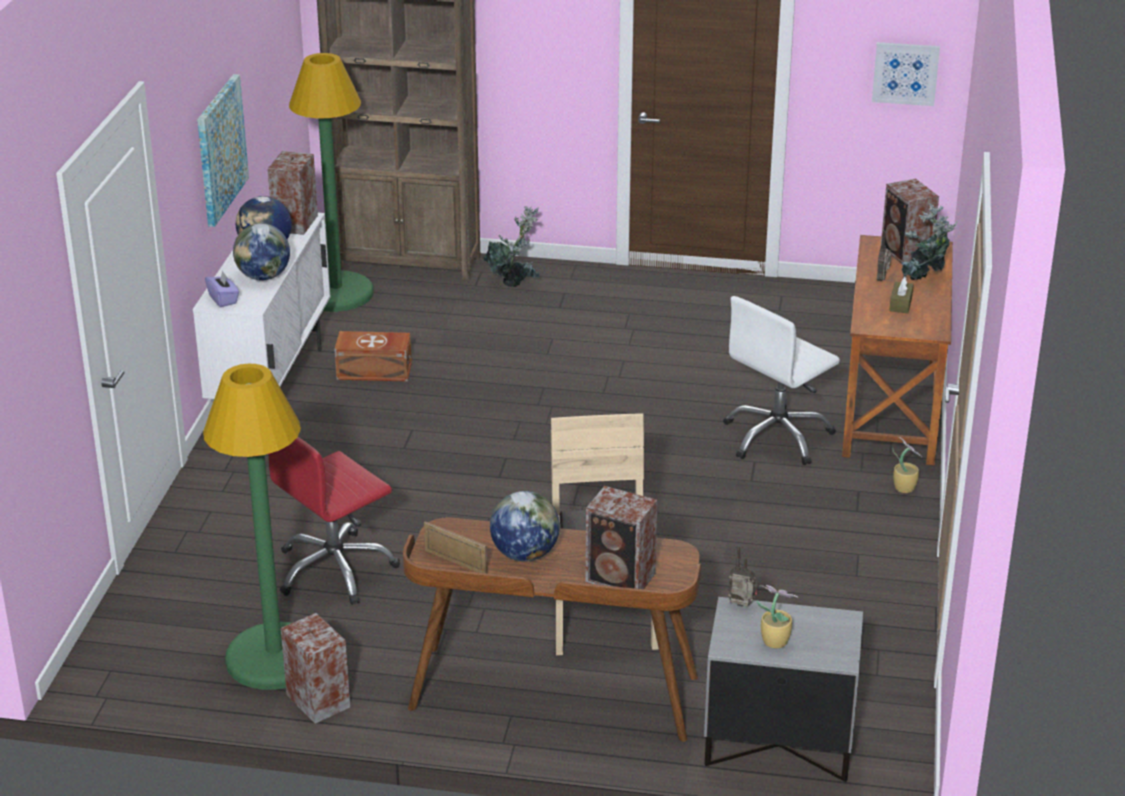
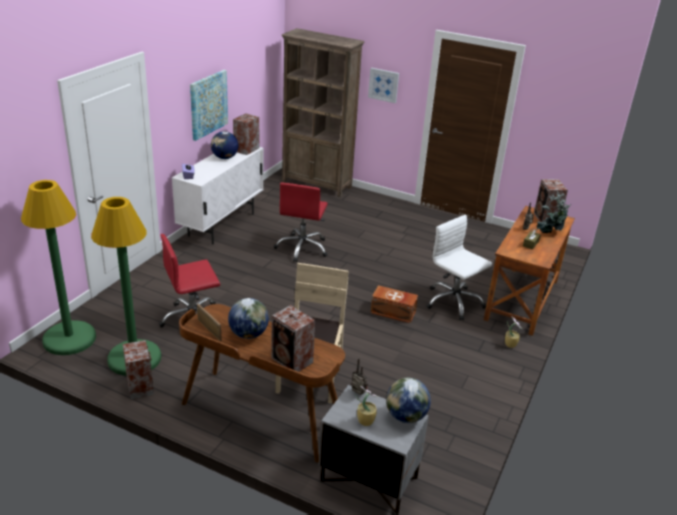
camera: 15 degrees right, 0 degrees up
globe [233,223,290,281] -> globe moved to [386,378,431,423]
green floor lamp [289,53,374,312] -> green floor lamp moved to [21,180,96,355]
brown storage box [335,331,412,381] -> brown storage box moved to [370,285,418,323]
potted plant [483,206,540,287] -> none
white office chair [723,296,840,465] -> white office chair turned 75 degrees clockwise [426,215,492,320]
picture [872,42,940,106] -> picture moved to [368,68,399,103]
none -> red office chair [274,183,328,262]

